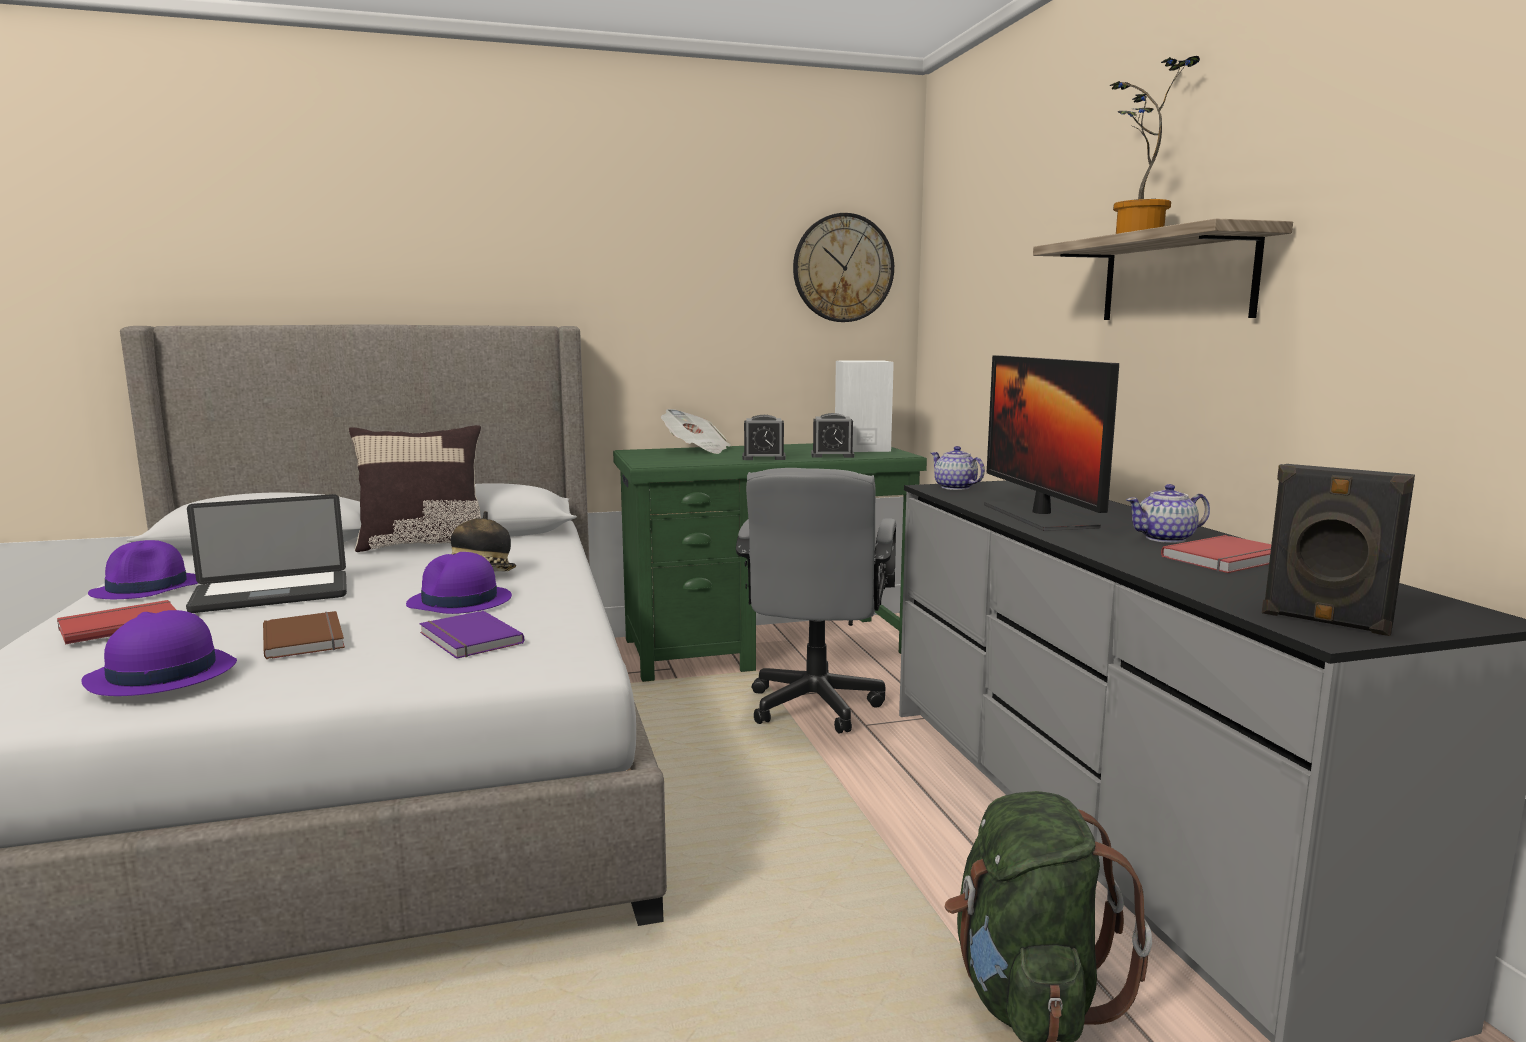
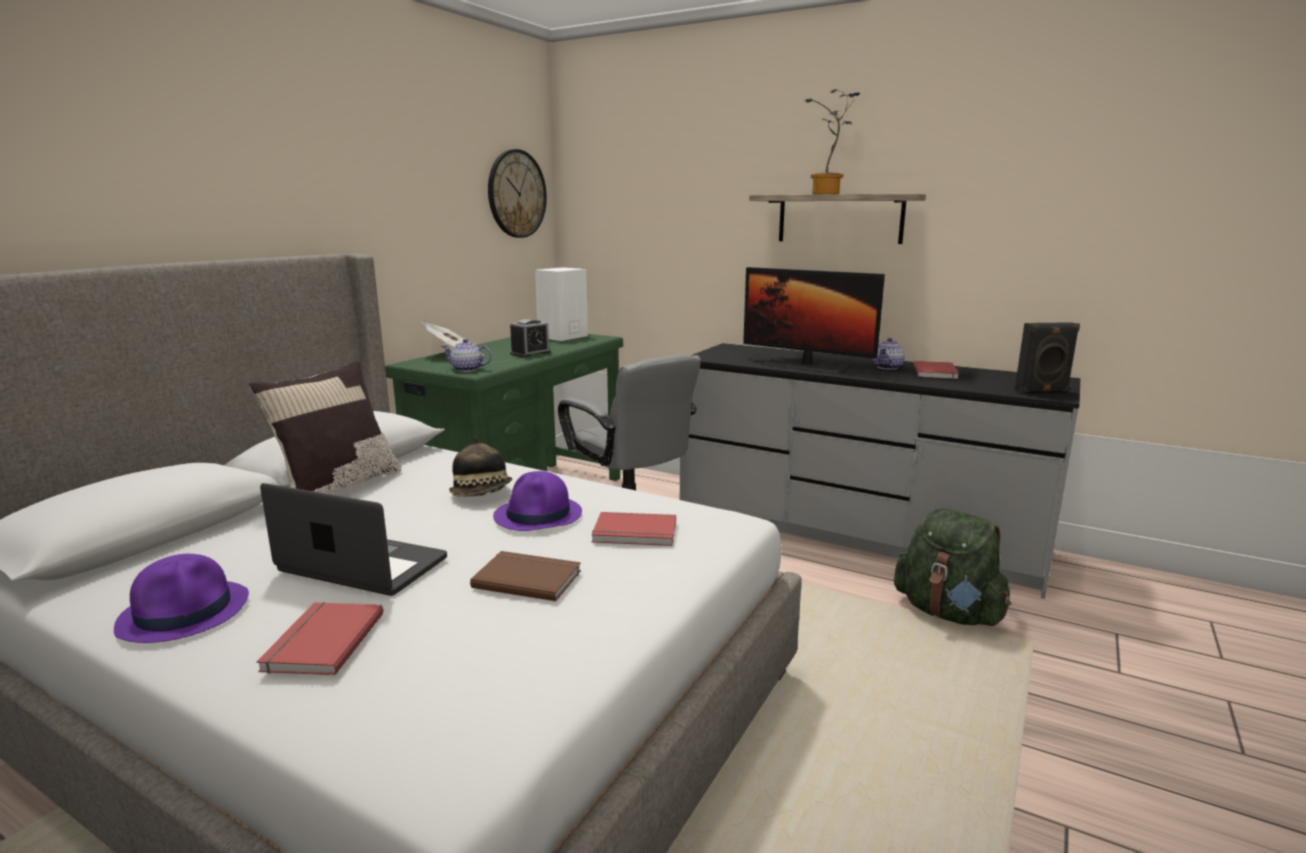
camera: 45 degrees left, 5 degrees up
purple hat [81,610,237,696] -> none
laptop [186,494,347,613] -> laptop turned 90 degrees counterclockwise [260,483,447,596]
purple book [420,611,524,659] -> red book [591,512,676,546]
alarm clock [811,413,854,458] -> none
teapot [931,446,985,490] -> teapot moved to [441,339,492,372]

